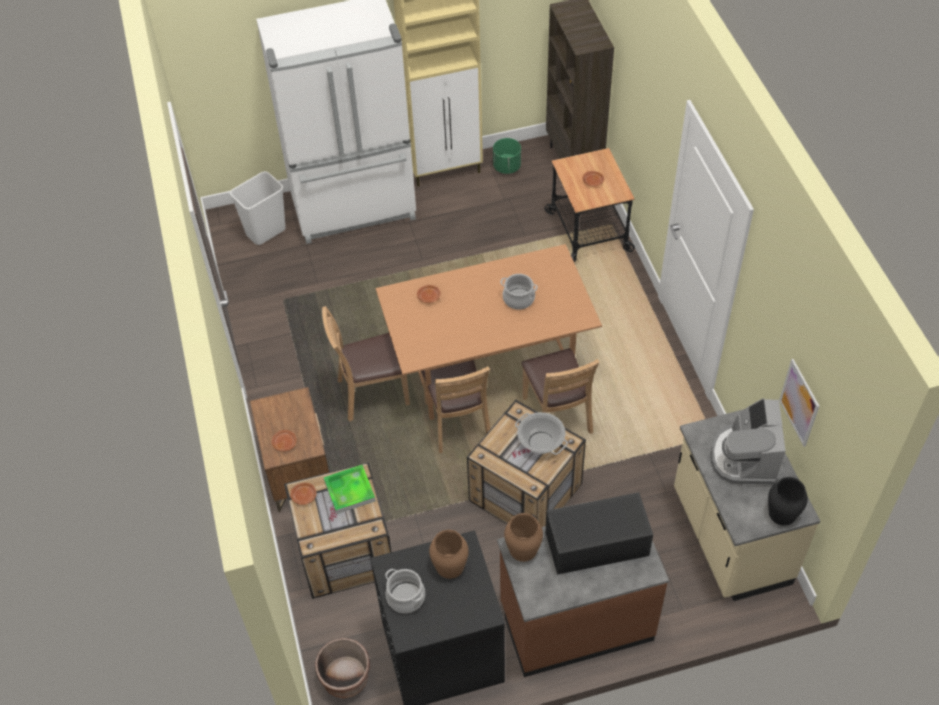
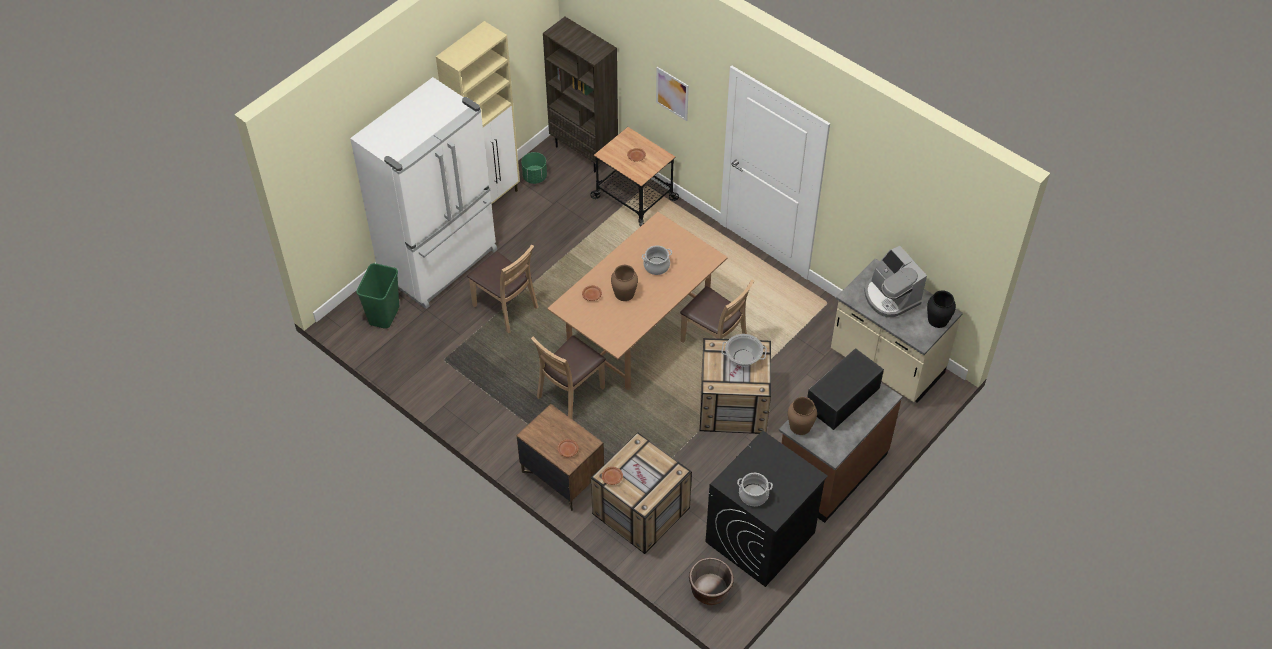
camera: 35 degrees left, 0 degrees up
white trash can [230,171,286,245] -> green trash can [356,263,399,329]
tray [324,465,376,514] -> none
brown chair [421,360,491,453] -> brown chair moved to [467,244,539,333]
brown vase [429,530,469,579] -> brown vase moved to [611,265,638,301]
picture [779,359,819,447] -> picture moved to [656,67,689,121]

